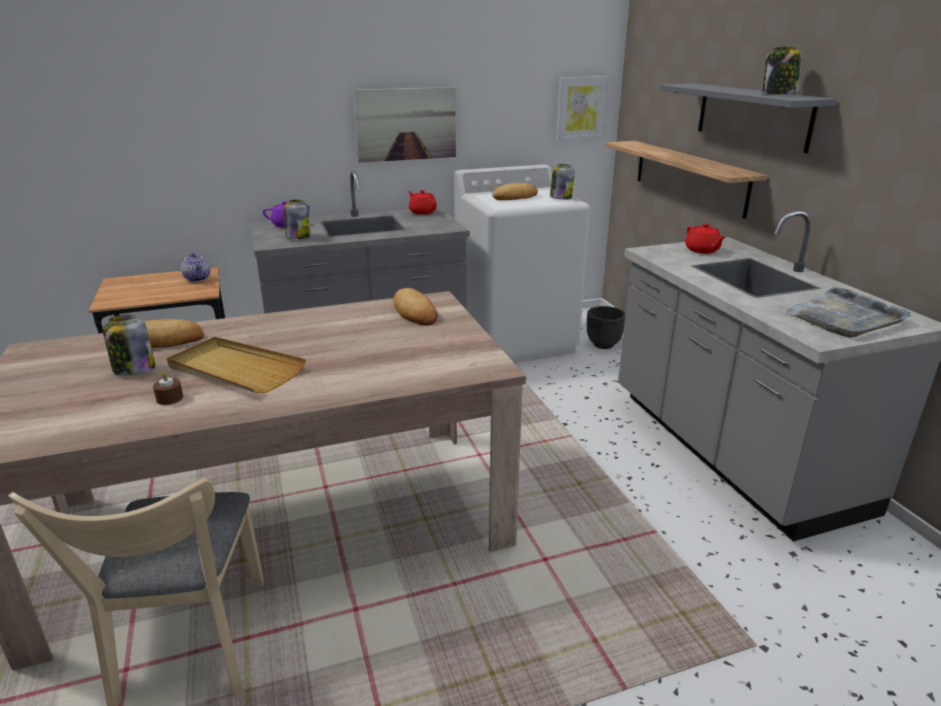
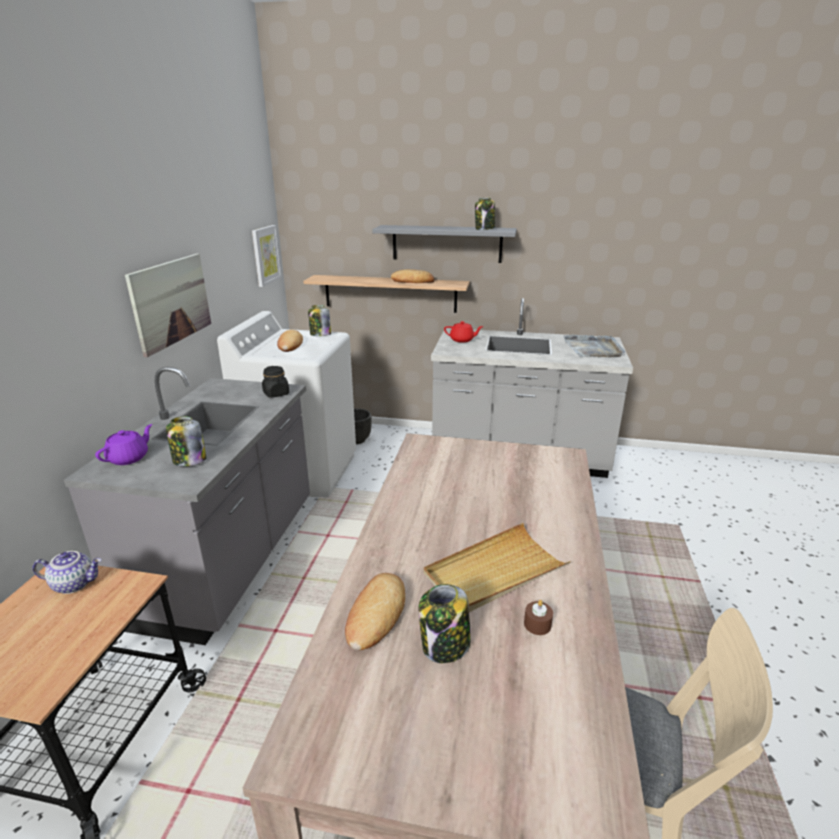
camera: 60 degrees left, 0 degrees up
bread [394,288,438,325] -> bread moved to [391,269,434,283]
red teapot [408,190,437,214] -> none
none -> black jar [262,366,289,398]

